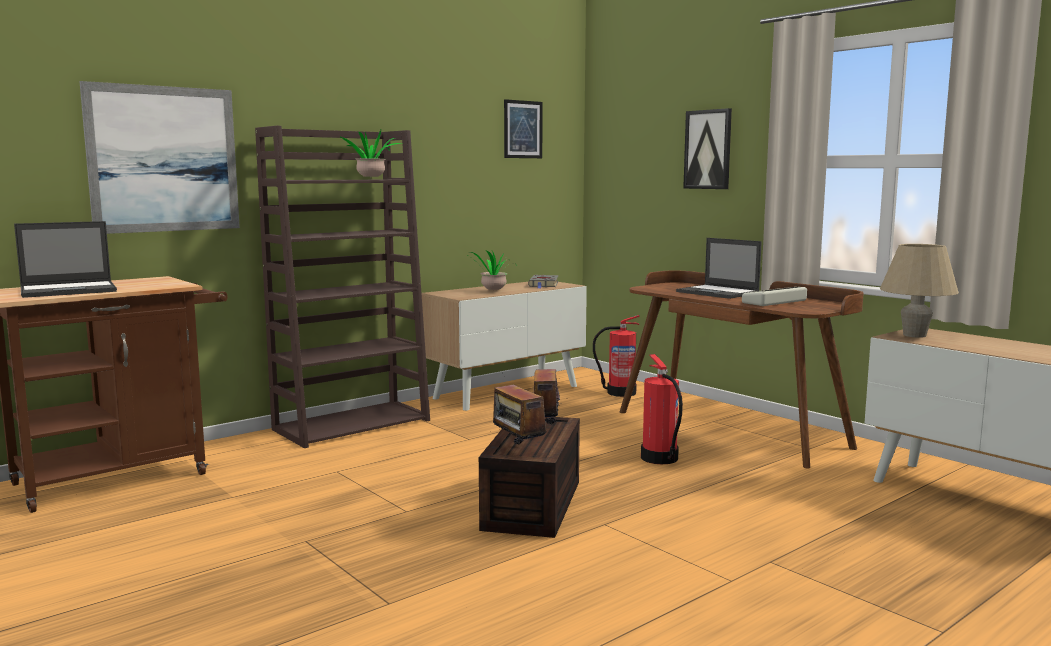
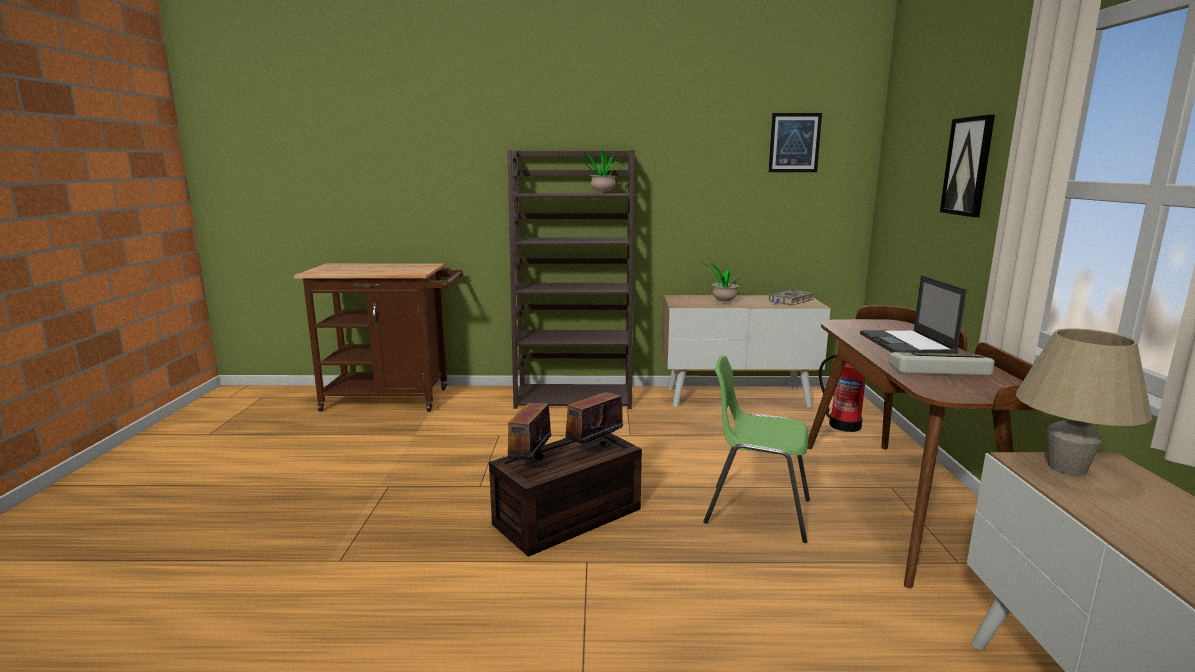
camera: 40 degrees right, 5 degrees up
laptop [14,221,117,298] -> none
picture [79,81,240,234] -> none
fire extinguisher [641,354,683,464] -> green chair [704,355,810,543]

